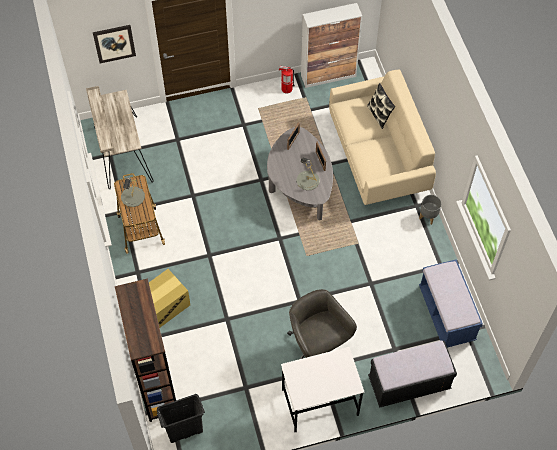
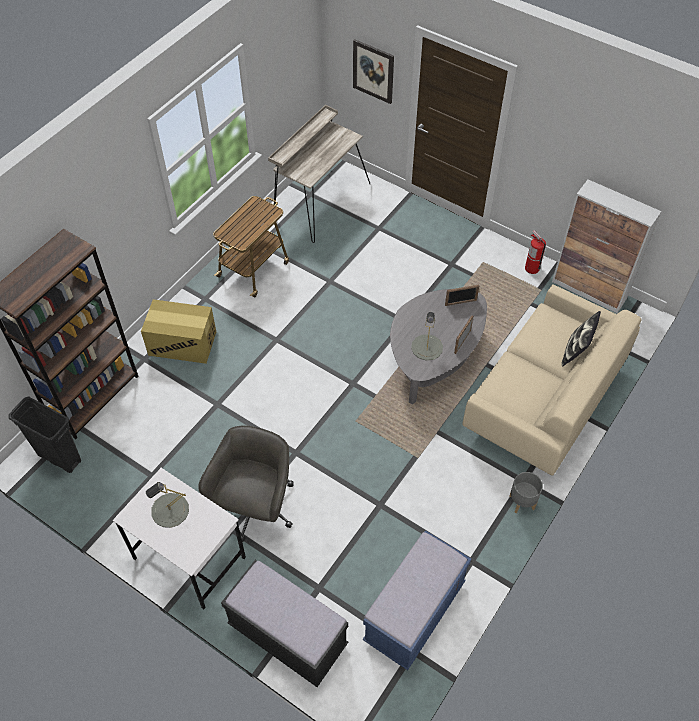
camera: 50 degrees right, 5 degrees down
grey table lamp [121,177,145,207] -> grey table lamp moved to [146,482,189,528]

